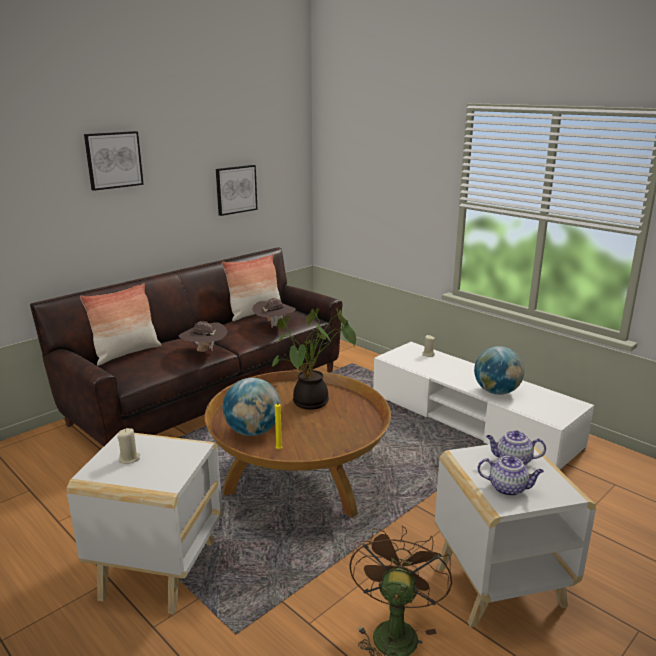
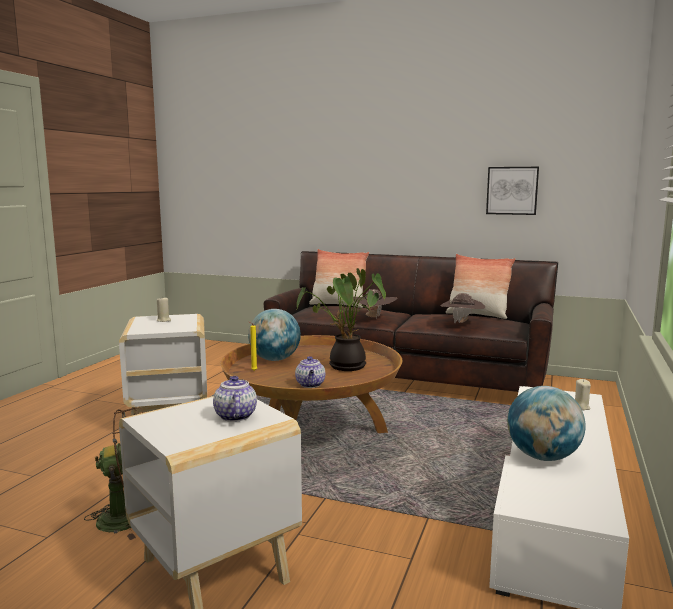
camera: 65 degrees right, 10 degrees down
picture [84,131,144,191] -> none
teapot [478,456,544,496] -> teapot moved to [295,356,326,388]

